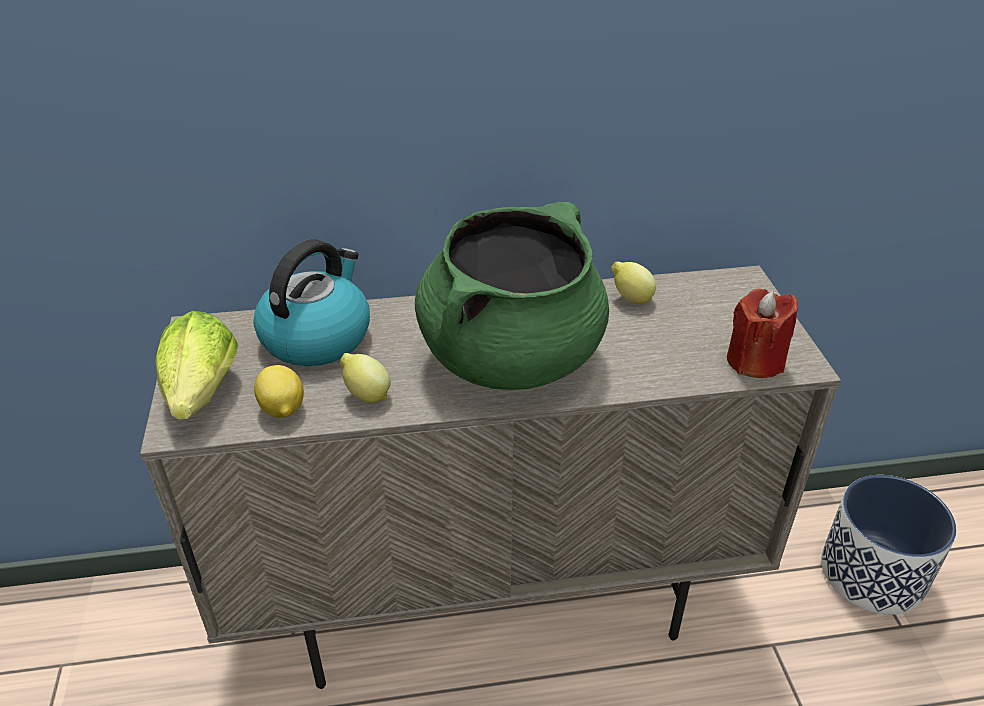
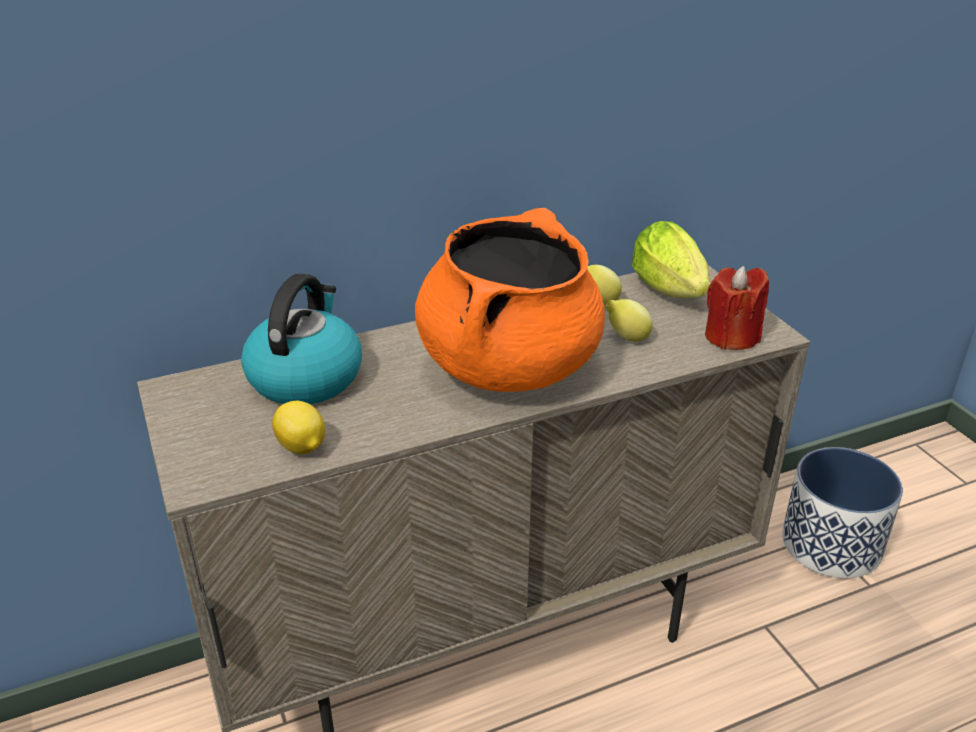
camera: 15 degrees left, 5 degrees down
lettuce [155,311,238,419] -> lettuce moved to [632,221,710,298]
lemon [340,353,391,403] -> lemon moved to [605,299,653,342]
green cooking pot [415,202,609,390] -> orange cooking pot [415,208,605,392]

